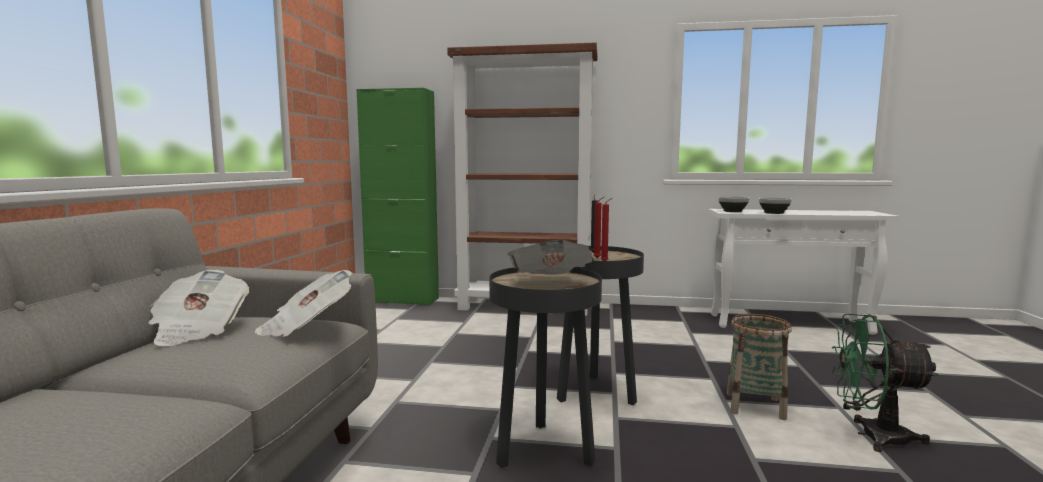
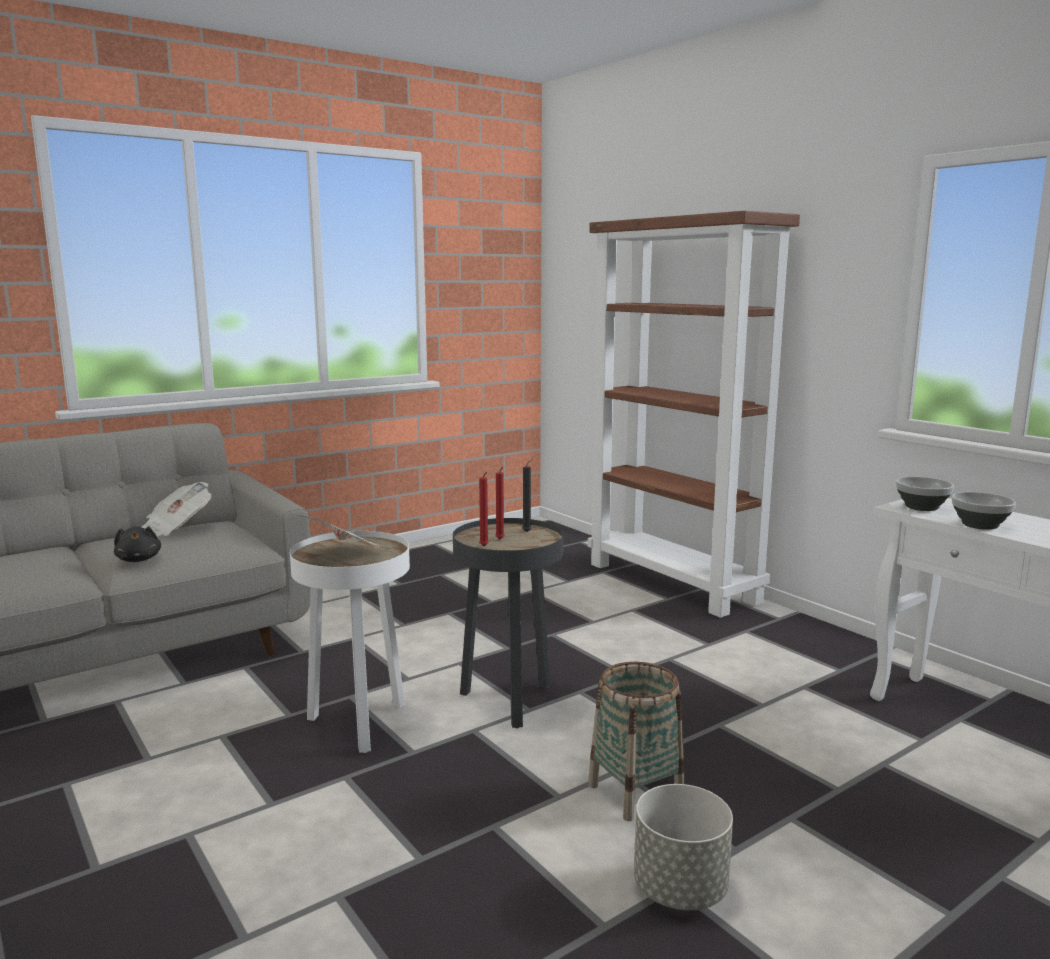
camera: 45 degrees right, 5 degrees up
newspaper [255,270,353,337] -> none
green cabinet [357,88,439,306] -> none
black side table [489,267,602,468] -> white side table [290,531,410,753]
green fan [832,314,938,452] -> grey planter [634,784,733,910]
none -> black plush toy [114,526,161,562]

